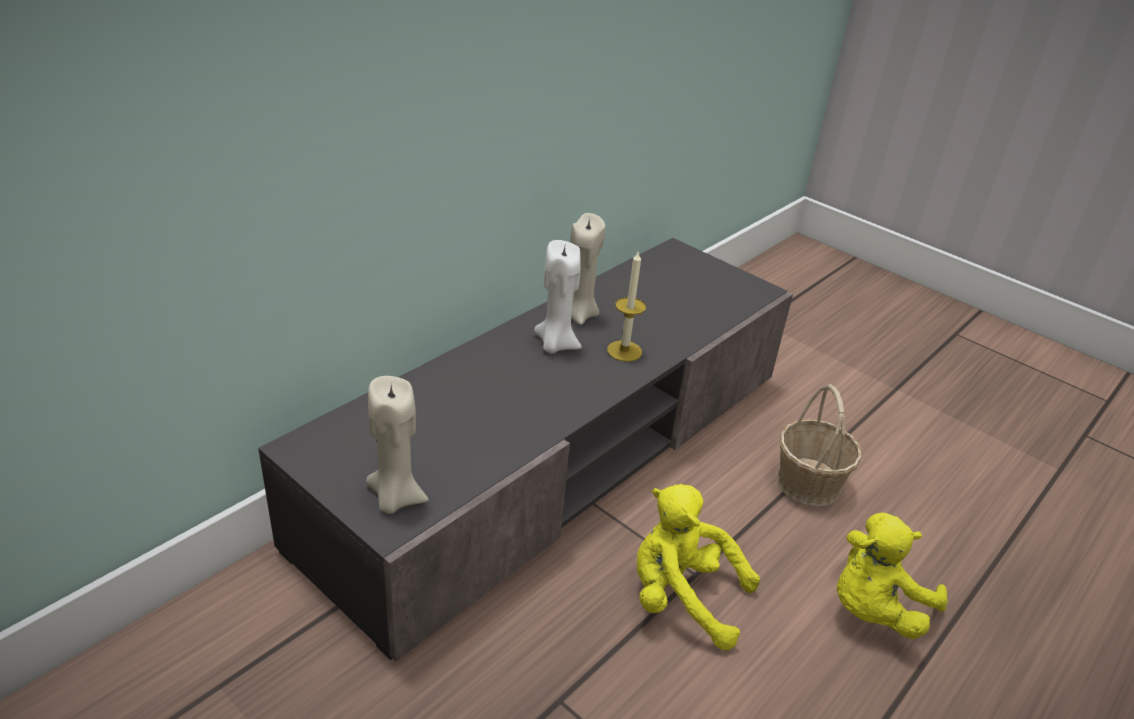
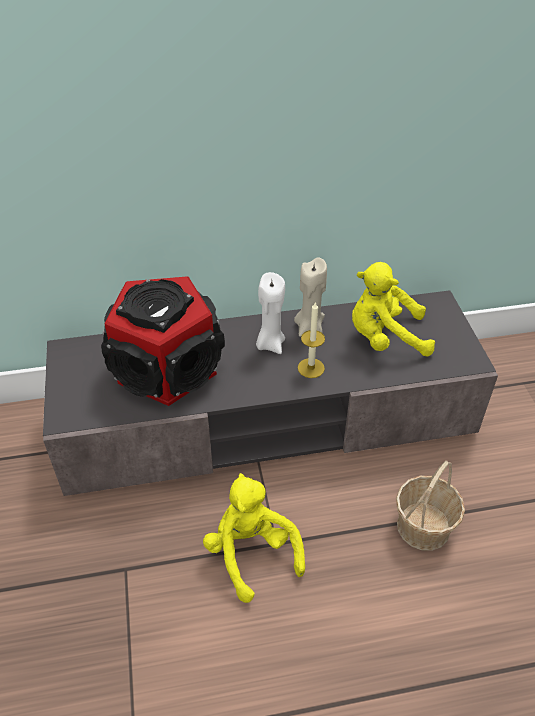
camera: 40 degrees right, 10 degrees up
beige candle [366,376,428,514] -> none
yellow plush toy [837,513,947,639] -> yellow plush toy moved to [352,262,435,357]
none -> speaker [101,276,225,406]

